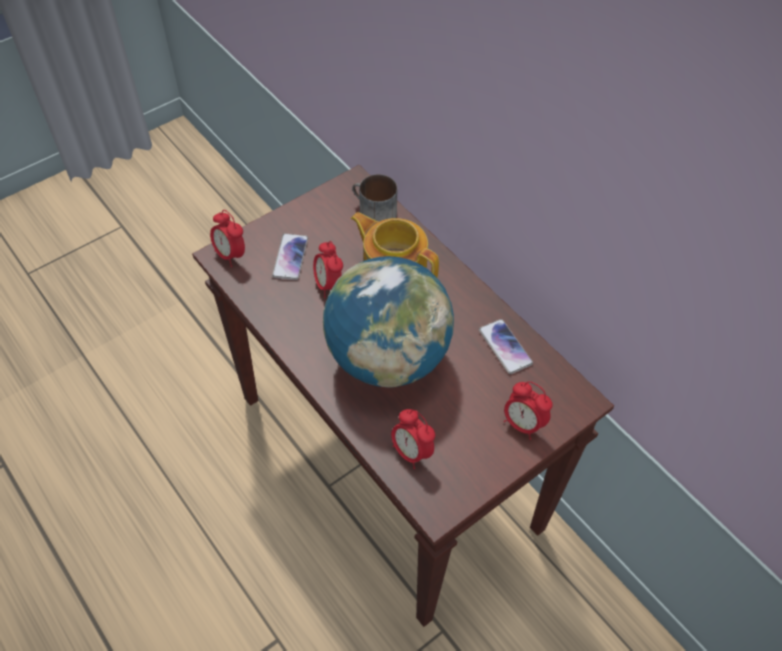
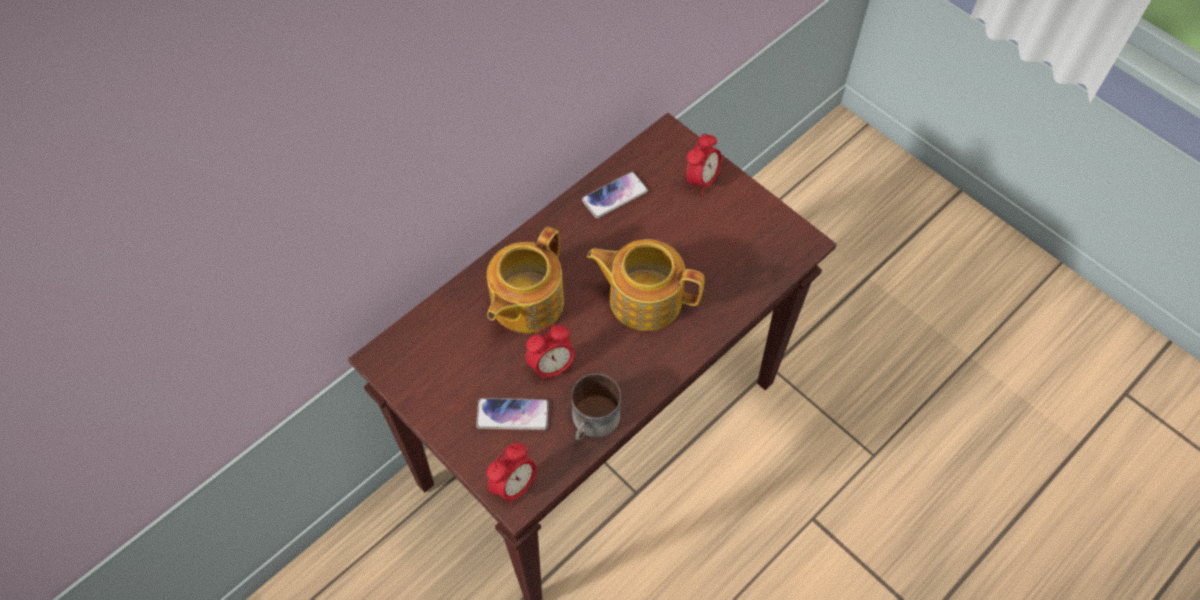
camera: 95 degrees left, 5 degrees up
globe [323,256,454,388] -> teapot [587,239,705,331]
mug [352,174,397,222] -> mug moved to [571,374,621,440]
alarm clock [391,409,435,469] -> none

